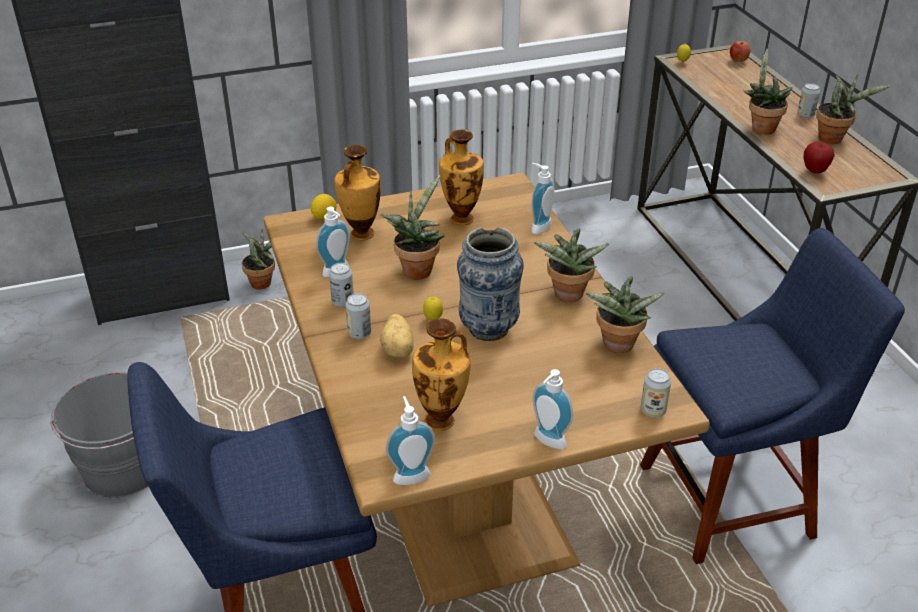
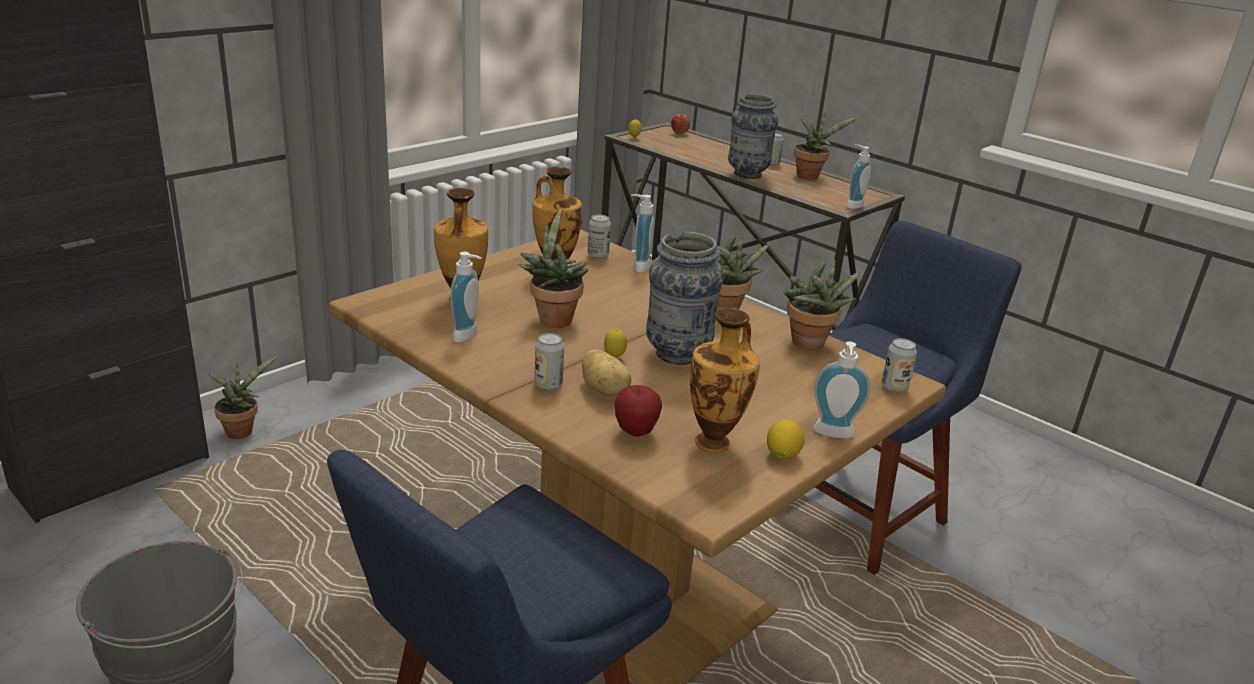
camera: 30 degrees left, 10 degrees down
lemon [311,194,337,220] -> lemon moved to [767,419,805,460]
can [329,263,354,307] -> can moved to [588,215,611,258]
soap dispenser [386,396,435,485] -> soap dispenser moved to [846,144,871,209]
potted plant [744,49,793,134] -> vase [728,94,778,179]
apple [804,142,835,174] -> apple moved to [615,385,662,437]

